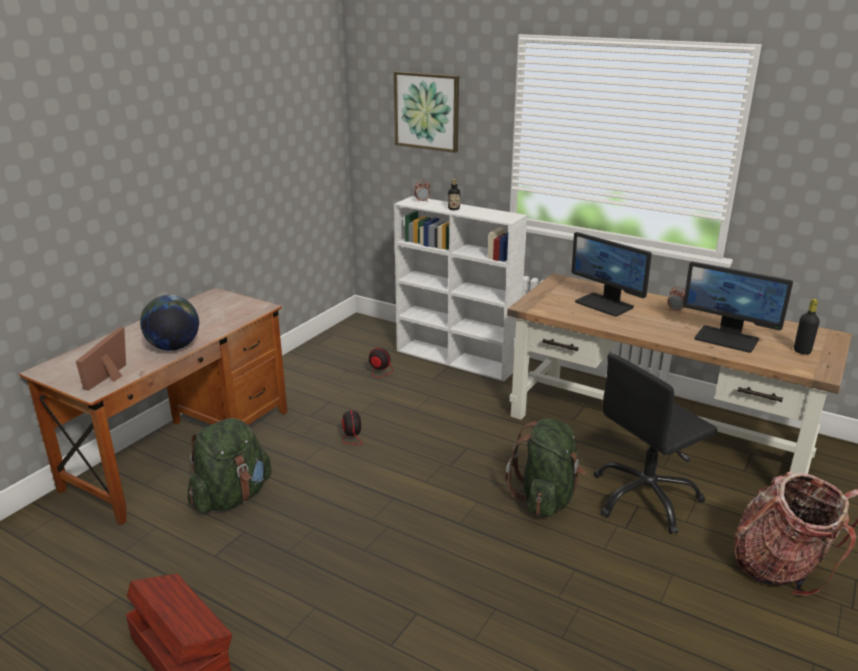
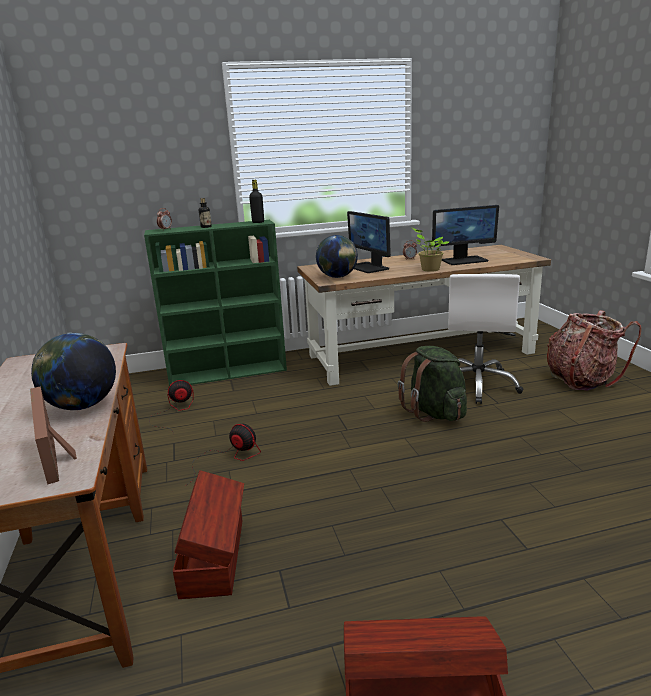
camera: 45 degrees left, 5 degrees down
green backpack [188,418,272,513] -> brown storage box [173,470,244,599]
picture [394,71,459,153] -> none
white bookcase [394,196,527,381] -> green bookcase [144,220,287,386]
monitor [572,232,652,317] -> monitor turned 60 degrees clockwise [347,211,391,273]
black office chair [594,353,717,534] -> white office chair [448,274,524,404]
black bottle [794,299,820,355] -> black bottle moved to [249,180,264,223]
none -> globe [316,235,358,278]
none -> potted plant [412,228,449,272]

